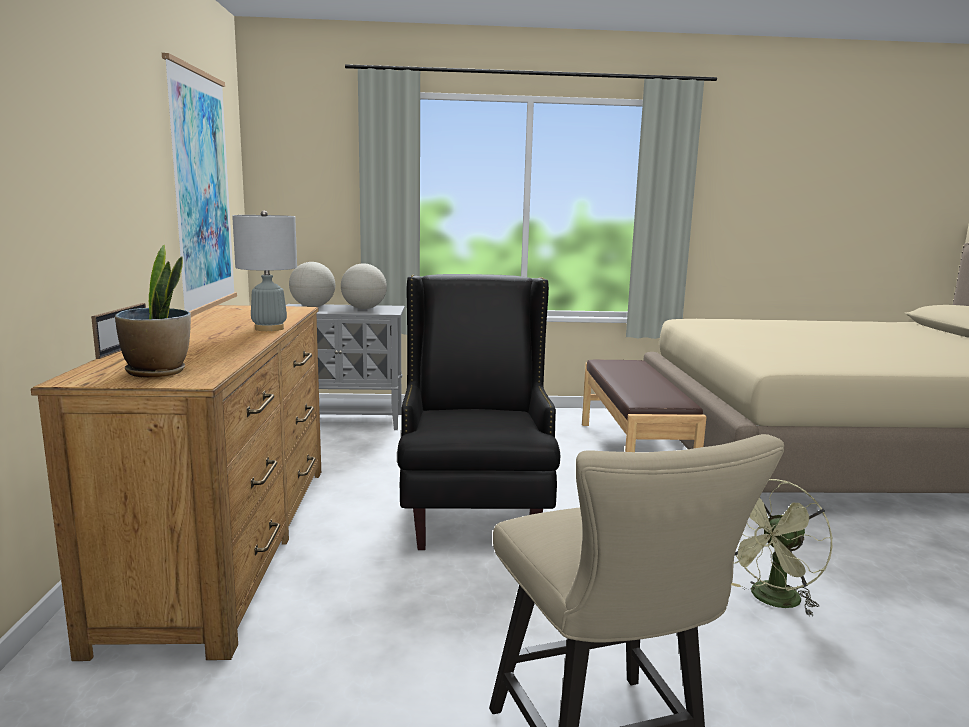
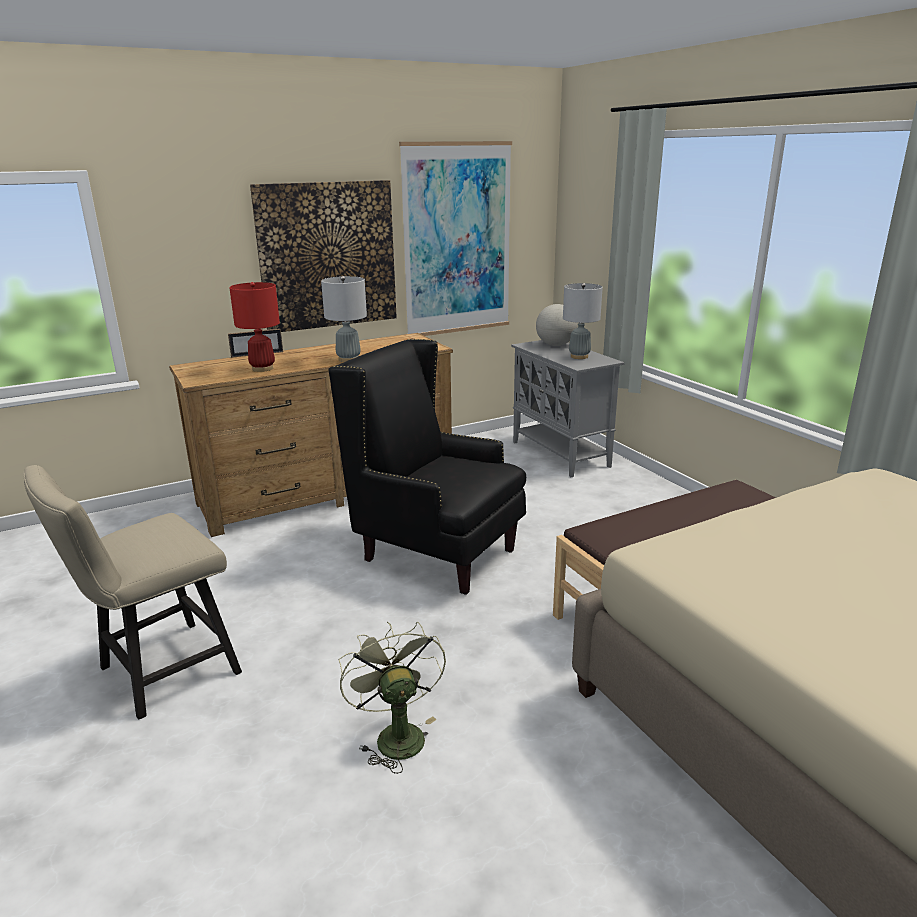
camera: 65 degrees right, 10 degrees up
potted plant [115,245,191,378] -> none
globe [341,263,387,309] -> grey table lamp [563,283,603,359]
black armchair [397,274,560,550] -> black armchair turned 120 degrees counterclockwise [328,339,526,595]
green fan [731,479,833,616] -> green fan turned 45 degrees clockwise [339,622,446,774]
none -> red table lamp [229,282,280,372]
none -> picture [250,180,397,332]

